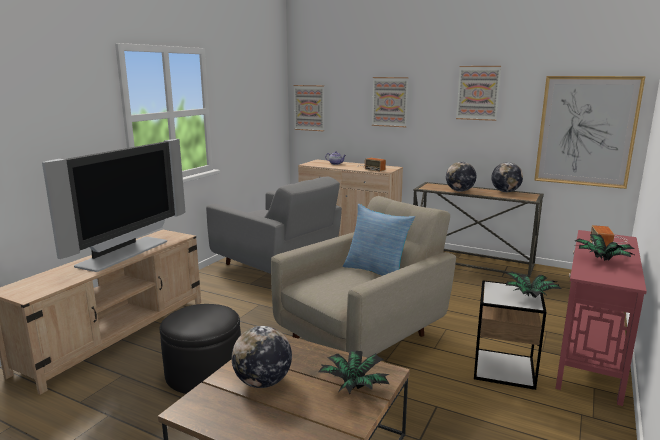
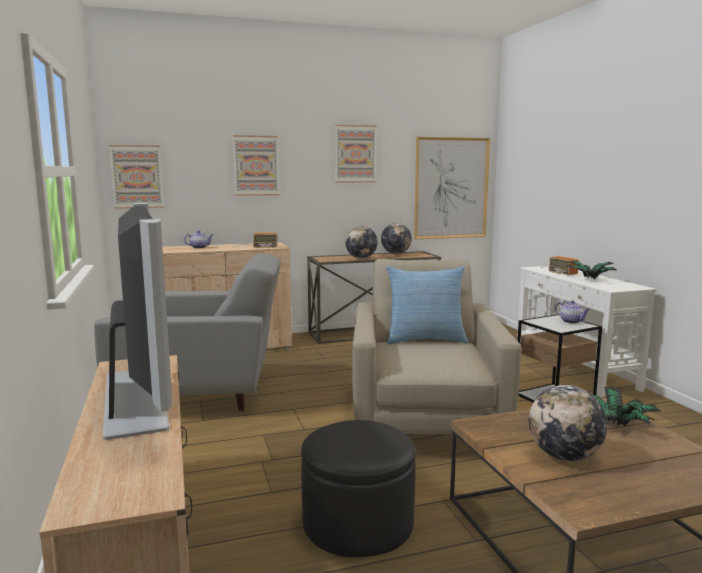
camera: 45 degrees left, 5 degrees down
potted plant [506,271,562,298] -> teapot [555,300,590,323]
red console table [556,230,647,406] -> white console table [517,266,657,397]

